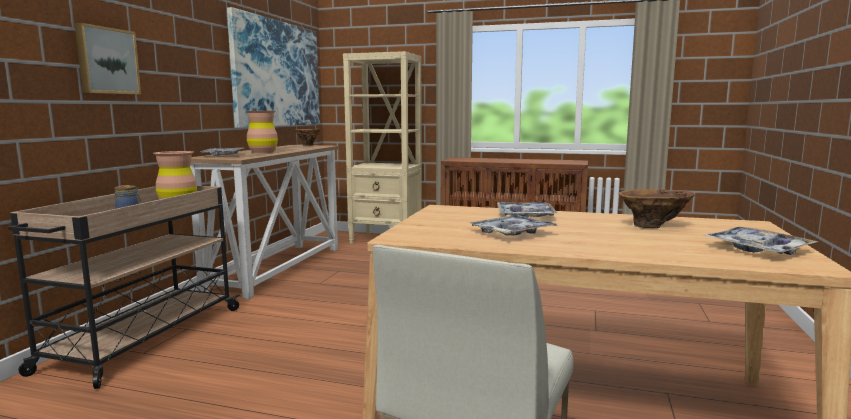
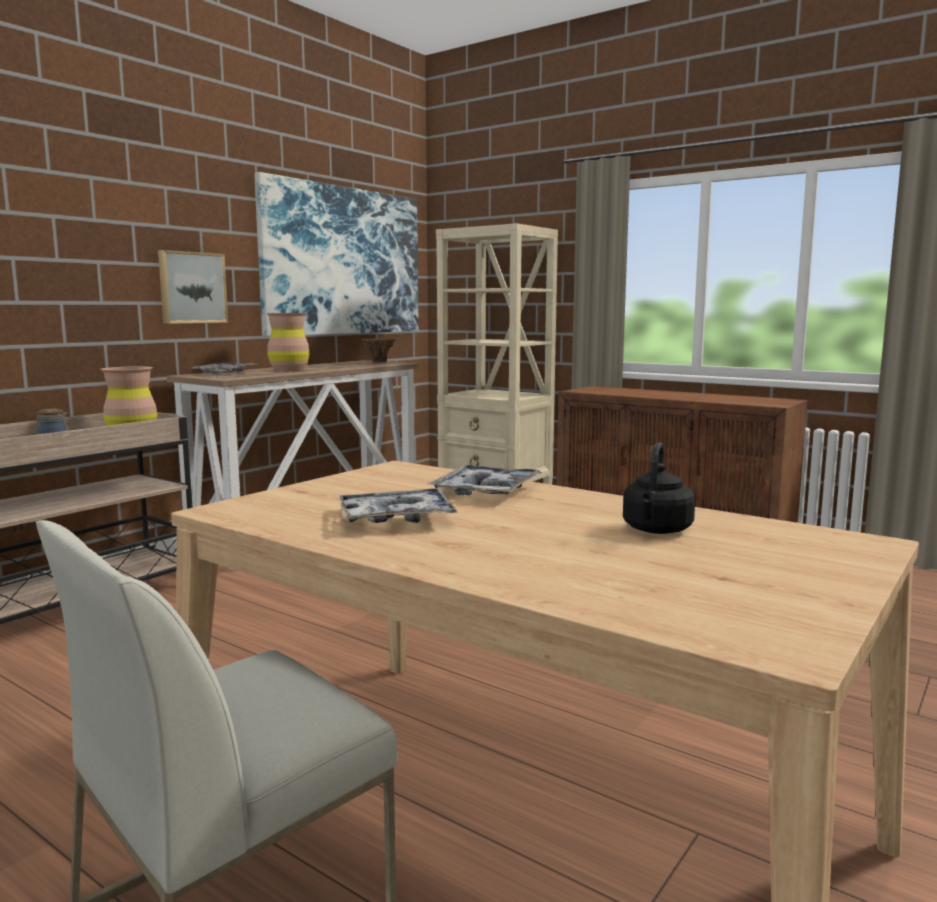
camera: 20 degrees right, 0 degrees up
picture [75,23,141,94] -> picture moved to [158,250,228,324]
brown vase [618,189,695,228] -> black kettle [623,442,695,534]
tray [704,227,819,255] -> none

